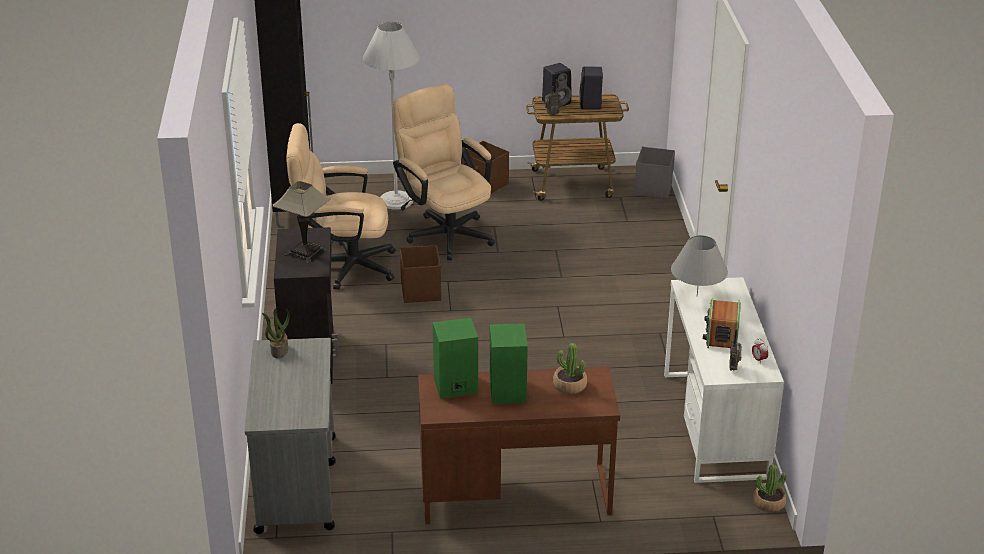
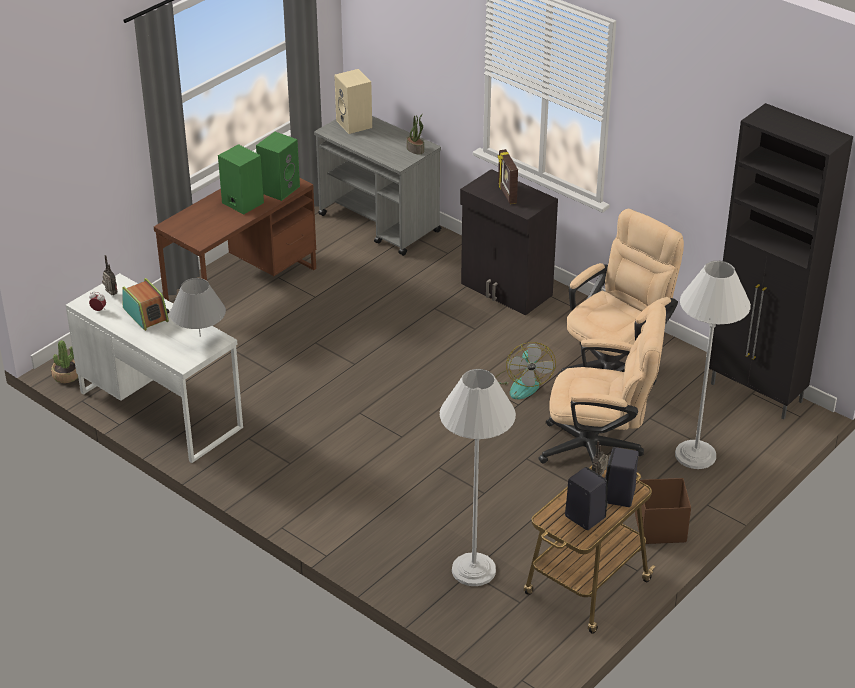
camera: 135 degrees right, 5 degrees up
table lamp [272,181,331,263] -> picture frame [498,149,518,204]
brown storage box [400,245,442,303] -> fan [495,342,556,399]
potted plant [553,343,587,394] -> none
grey storage box [635,147,675,199] -> none
none -> beige speaker [334,69,372,134]
none -> white floor lamp [440,369,516,586]

